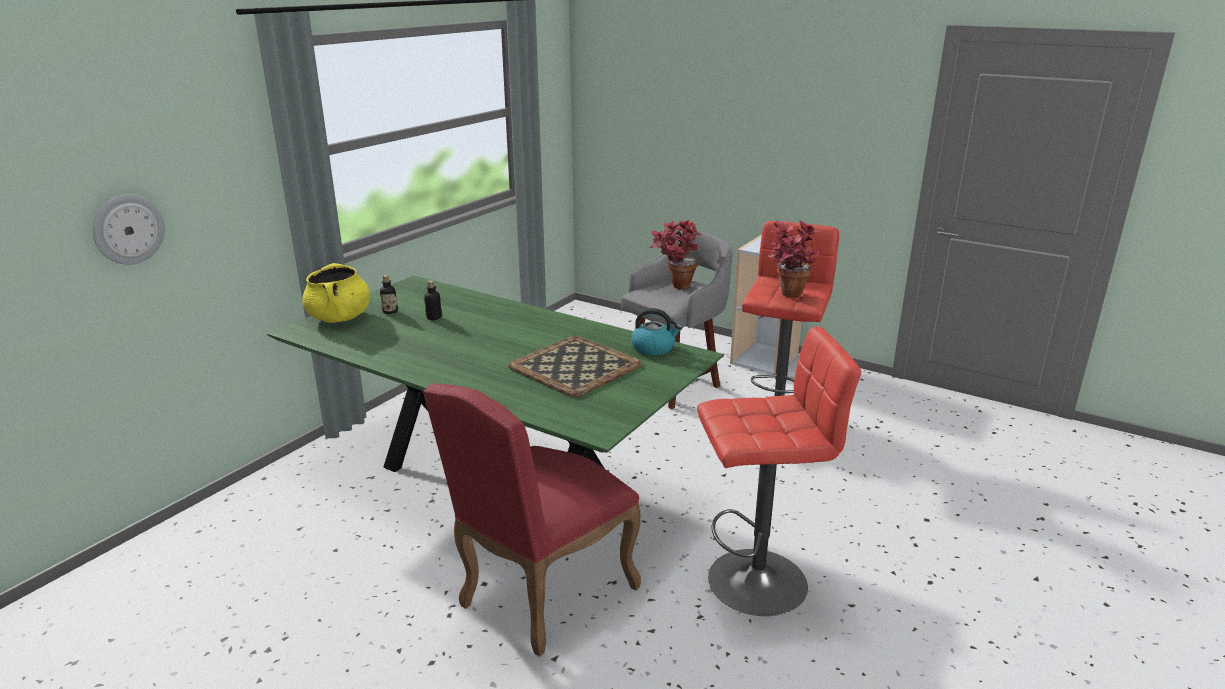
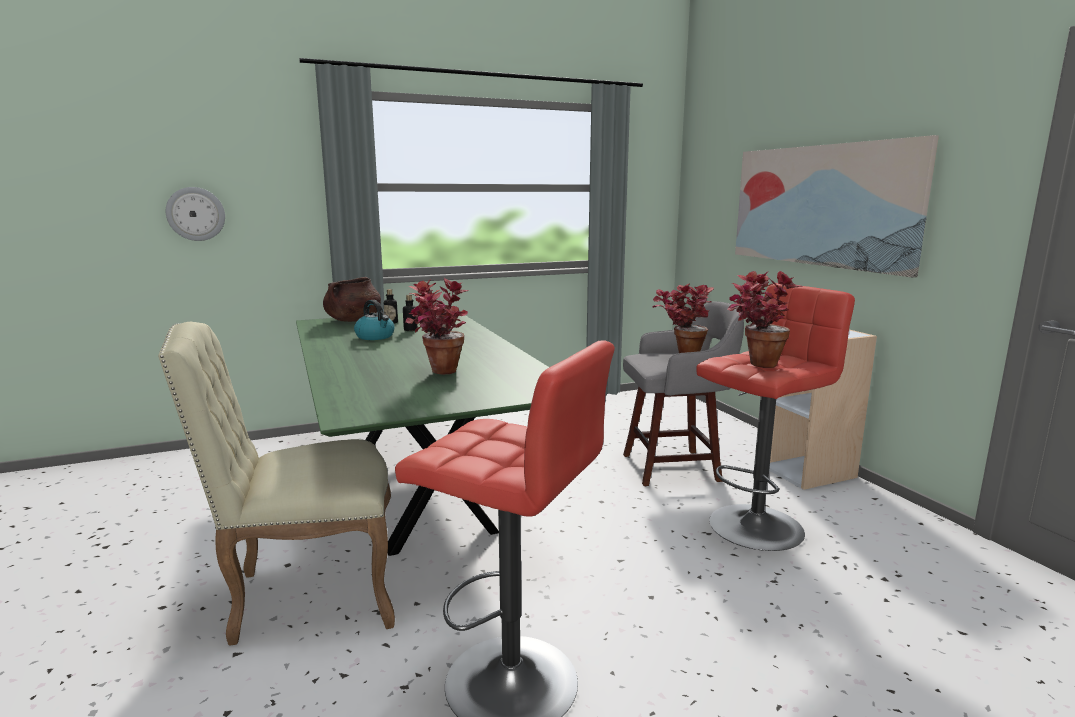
camera: 35 degrees right, 10 degrees down
yellow cooking pot [302,263,370,323] -> brown cooking pot [323,277,381,322]
red chair [423,384,641,657] -> beige chair [158,322,395,646]
tray [508,336,642,397] -> potted plant [406,278,469,374]
kettle [631,308,682,355] -> kettle moved to [354,300,395,340]
none -> picture [735,135,939,278]

